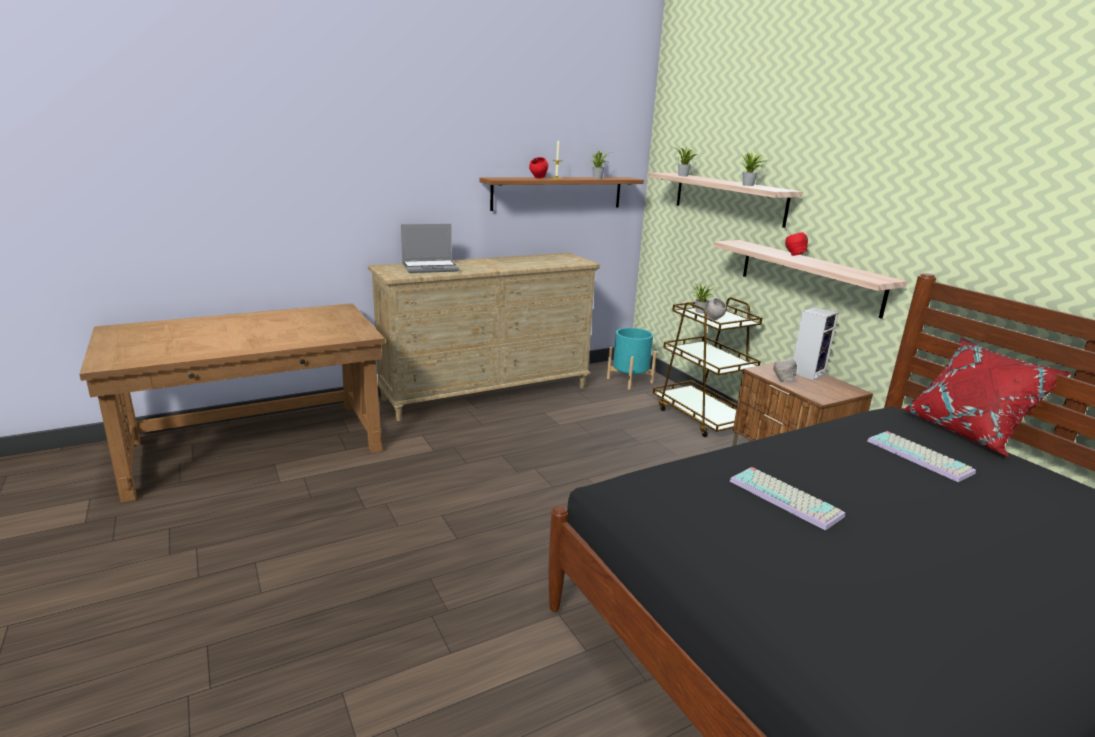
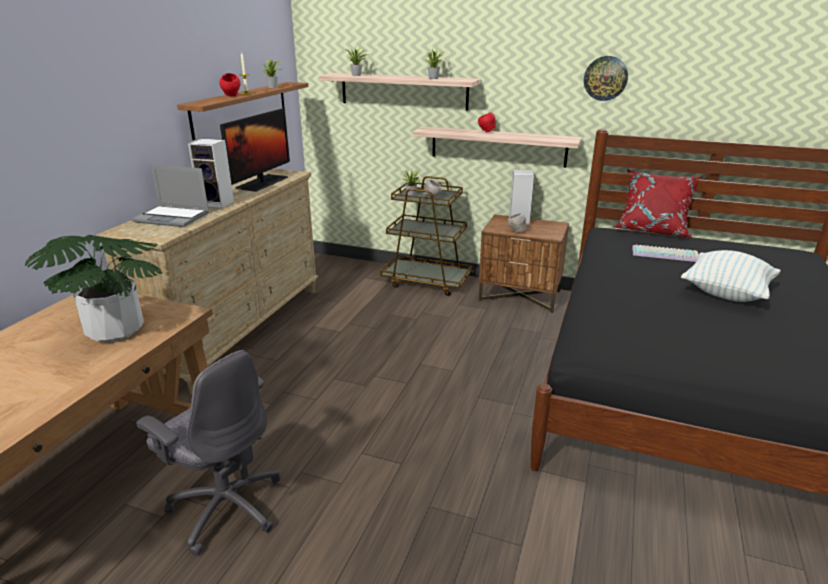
camera: 40 degrees left, 5 degrees up
laptop [401,224,459,273] -> laptop turned 75 degrees clockwise [132,165,209,227]
turquoise planter [607,328,657,390] -> none
keyboard [730,467,845,531] -> none
none -> potted plant [25,235,162,343]
none -> grey office chair [136,350,281,556]
none -> speaker [188,139,234,209]
none -> monitor [220,109,290,192]
none -> wall clock [584,56,628,101]
none -> pillow [681,250,781,302]

